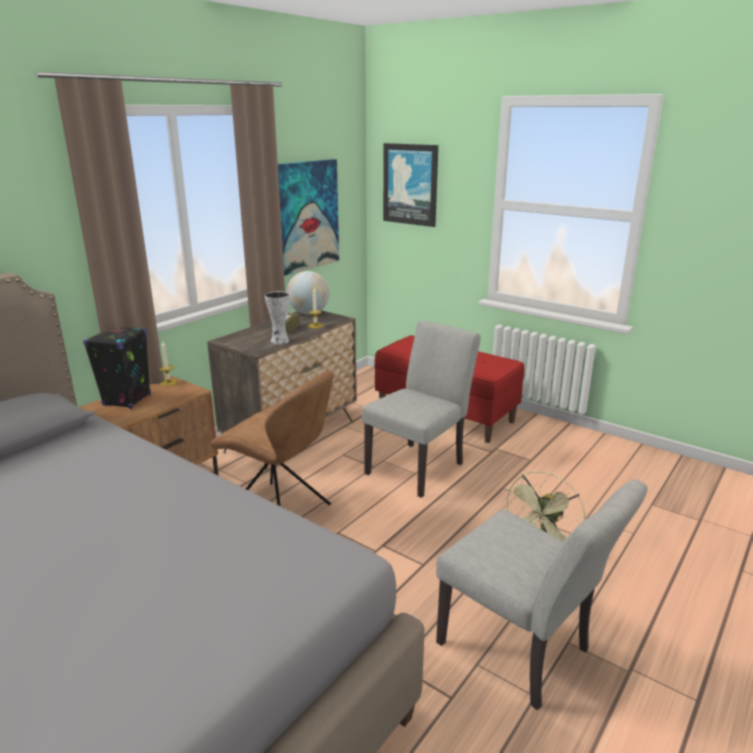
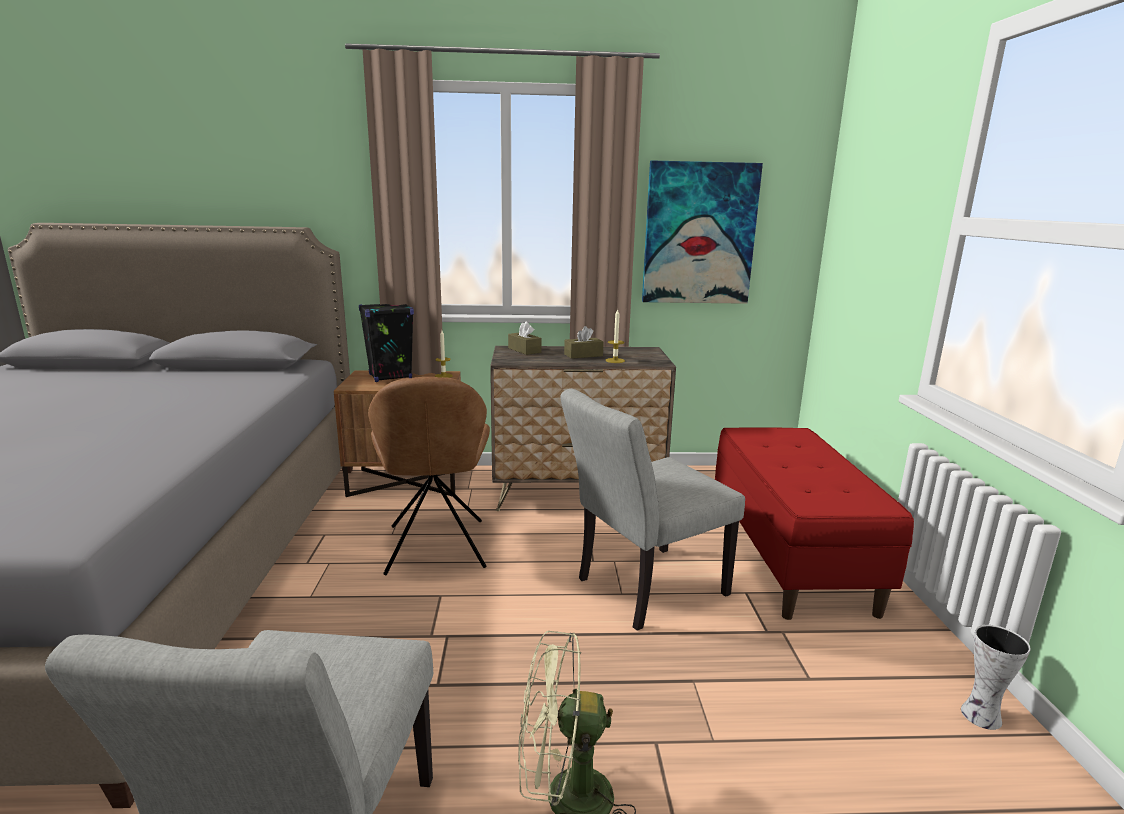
camera: 50 degrees right, 5 degrees down
vase [265,291,289,344] -> vase moved to [961,625,1031,730]
globe [287,271,330,314] -> none
grey chair [362,320,481,498] -> grey chair turned 150 degrees clockwise [560,389,745,631]
picture [383,143,438,227] -> none
none -> brown tissue box [508,321,541,355]

